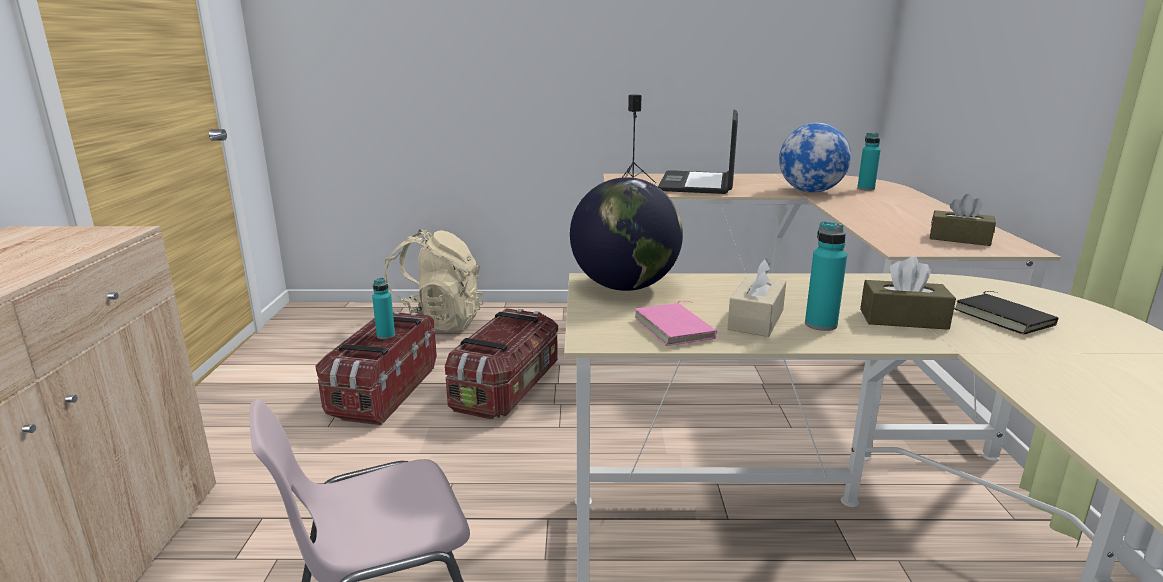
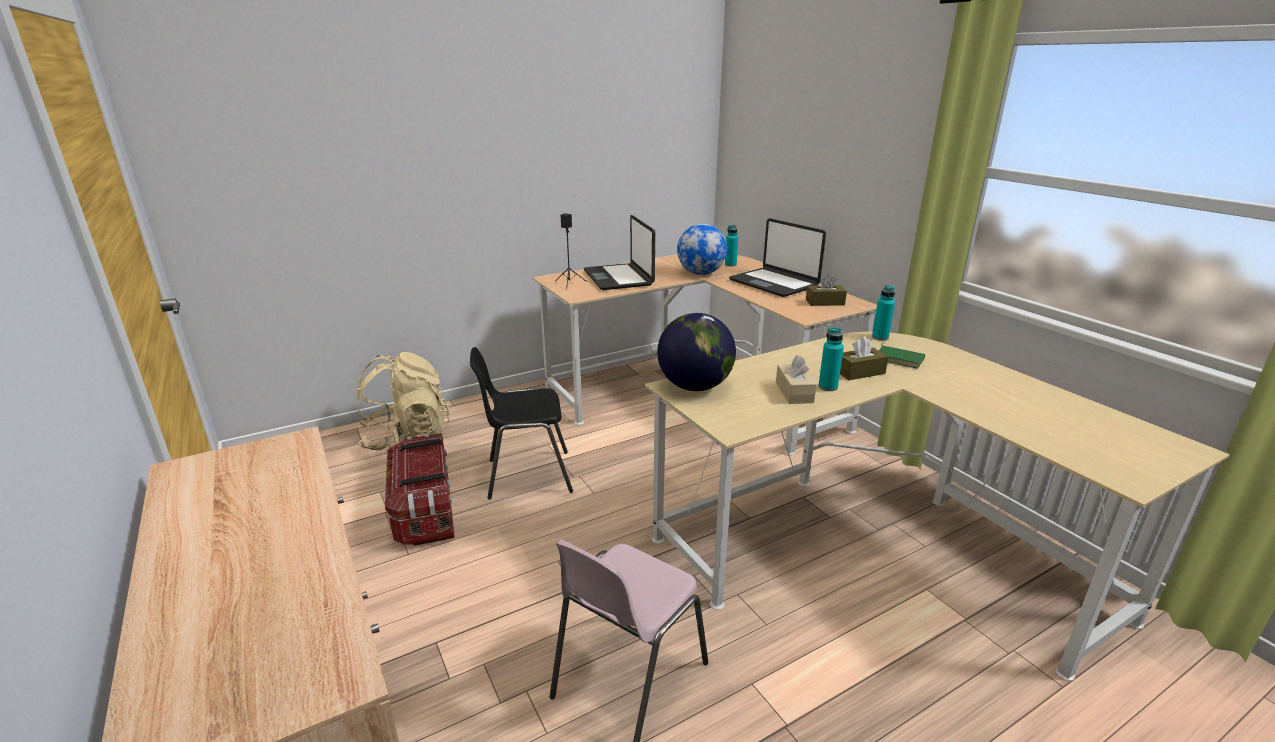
camera: 30 degrees left, 5 degrees up
turquoise bottle [372,278,395,339] -> turquoise bottle moved to [872,285,895,341]
storage box [445,308,558,419] -> black chair [470,347,573,500]
pink book [634,301,717,346] -> none
black book [954,291,1059,335] -> green book [879,343,925,369]
none -> laptop [729,218,826,297]

